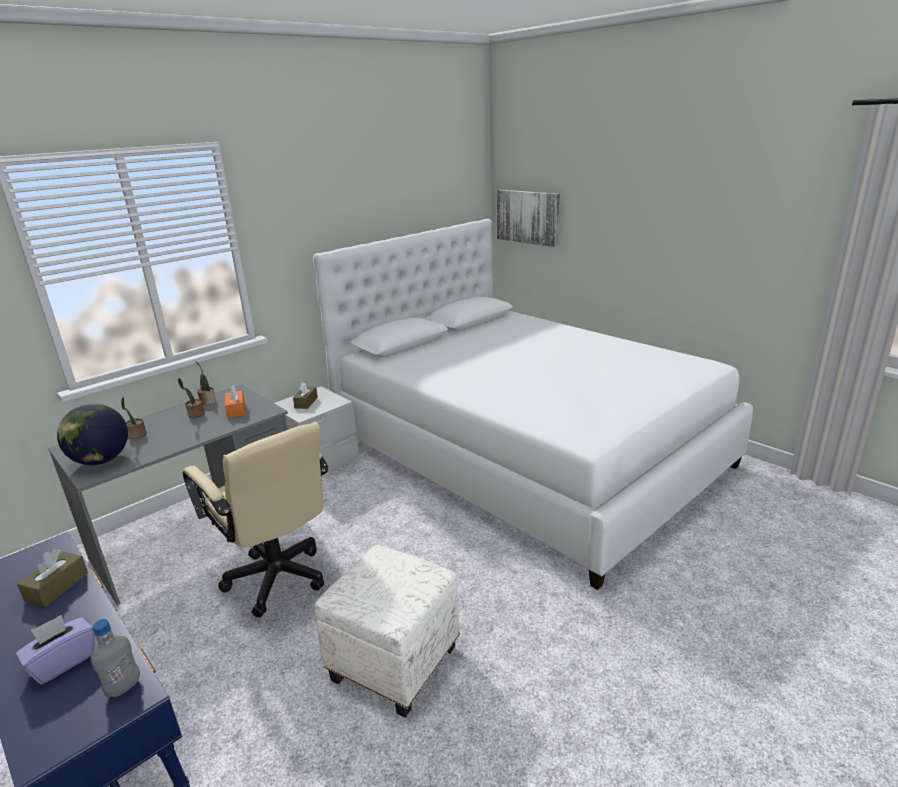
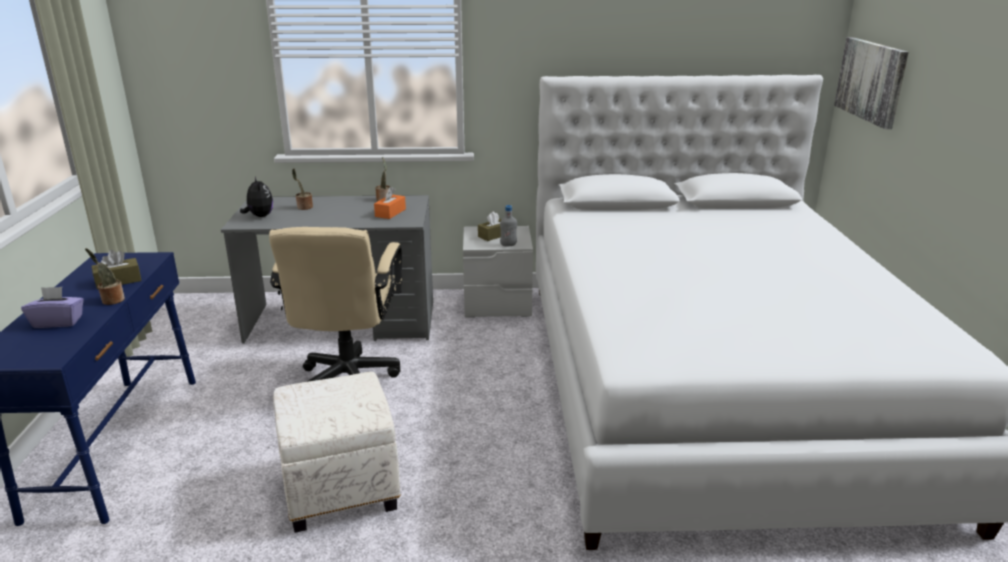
camera: 40 degrees right, 0 degrees up
globe [57,404,128,465] -> plush toy [240,176,273,217]
grey bottle [91,619,140,697] -> grey bottle moved to [500,205,517,246]
potted plant [178,378,205,418] -> potted plant moved to [85,248,125,305]

